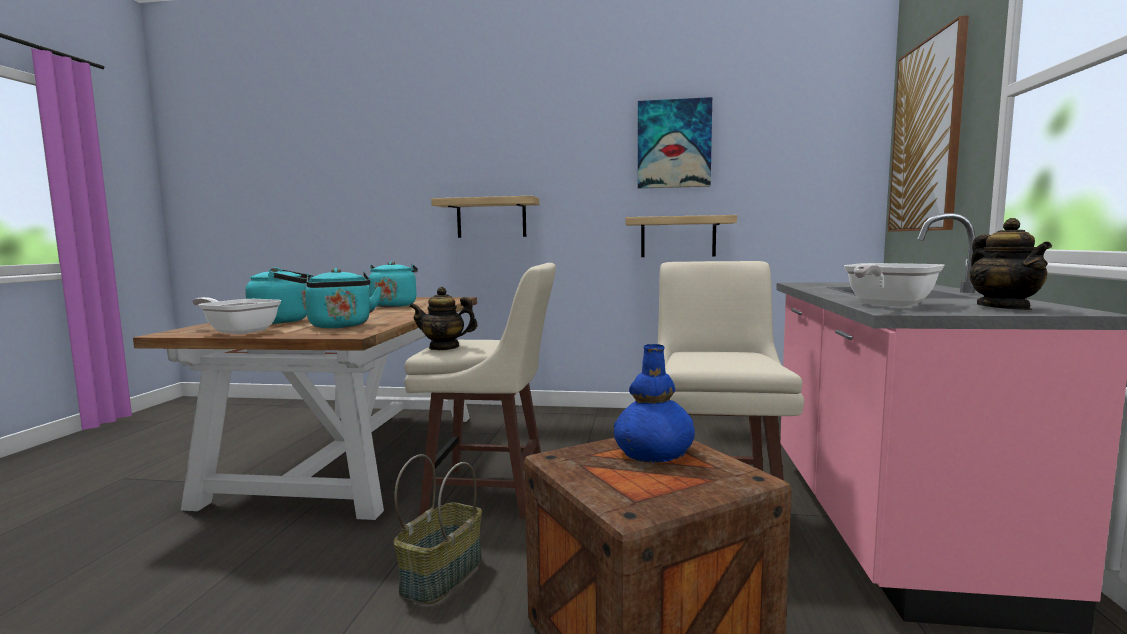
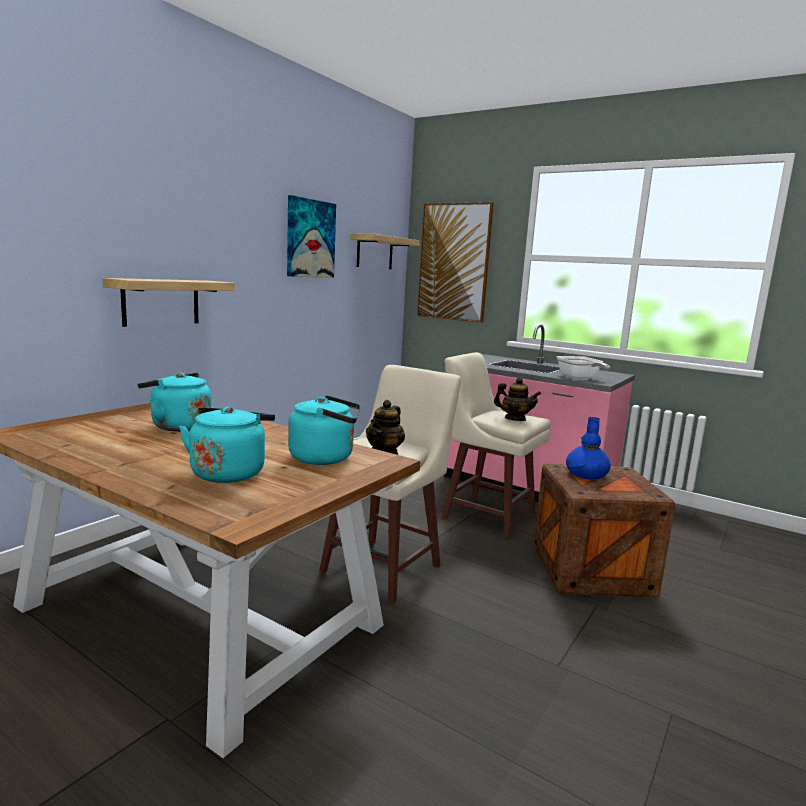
camera: 65 degrees left, 5 degrees up
frying pan [192,297,281,334] -> none
basket [393,454,482,604] -> none
shelf [625,215,737,257] -> shelf moved to [350,233,420,269]
teapot [969,218,1052,310] -> teapot moved to [494,378,541,421]

